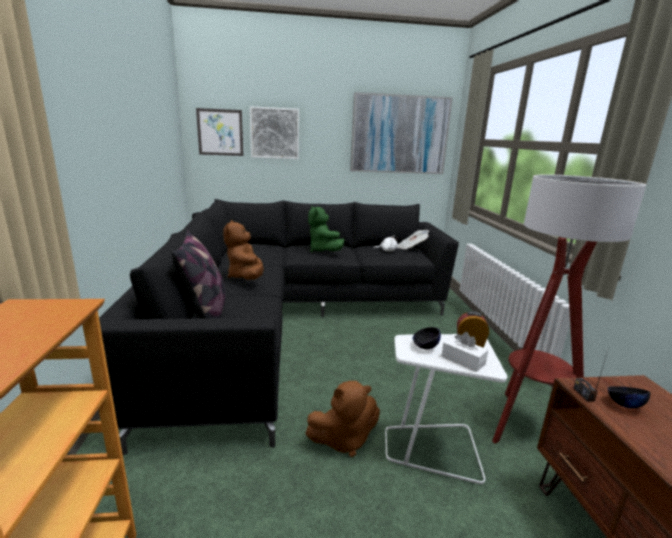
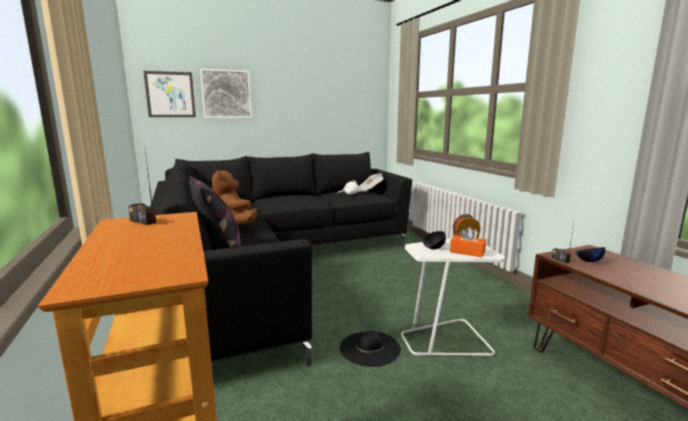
camera: 15 degrees left, 5 degrees down
brown plush toy [305,381,380,457] -> black hat [340,331,401,367]
green plush toy [308,206,344,253] -> none
picture [350,92,453,174] -> none
white tissue box [442,332,488,372] -> orange tissue box [450,227,486,257]
floor lamp [492,174,646,444] -> none
none -> radio [128,151,156,225]

